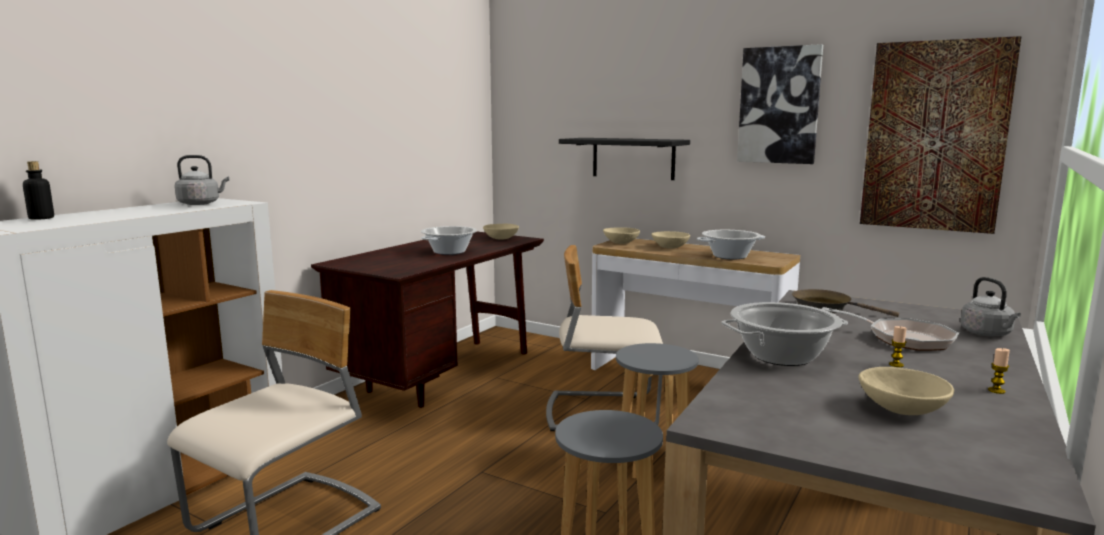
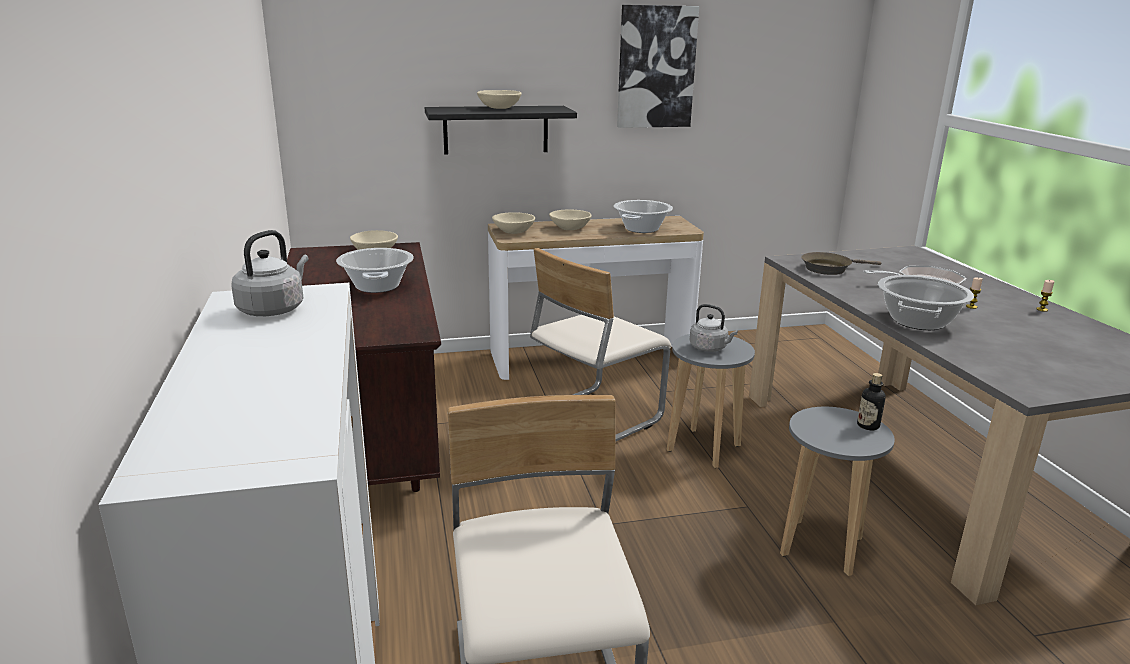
camera: 45 degrees left, 10 degrees up
bottle [23,161,54,220] -> bottle moved to [857,373,886,430]
beige bowl [858,367,954,415] -> beige bowl moved to [477,90,522,109]
picture [860,36,1021,234] -> none
grey kettle [961,277,1021,337] -> grey kettle moved to [690,304,738,352]

